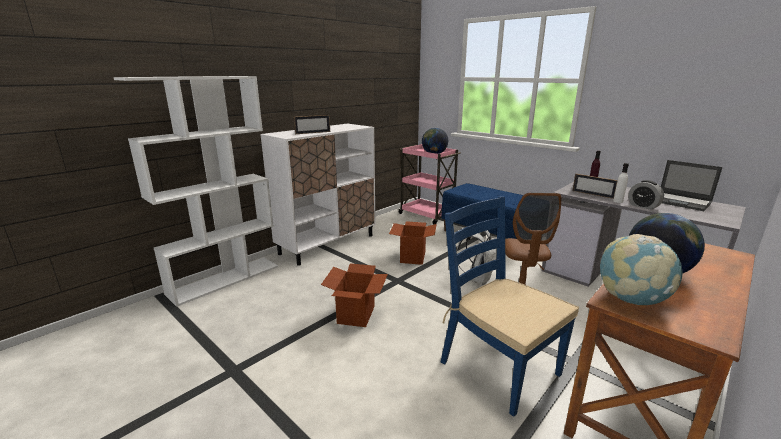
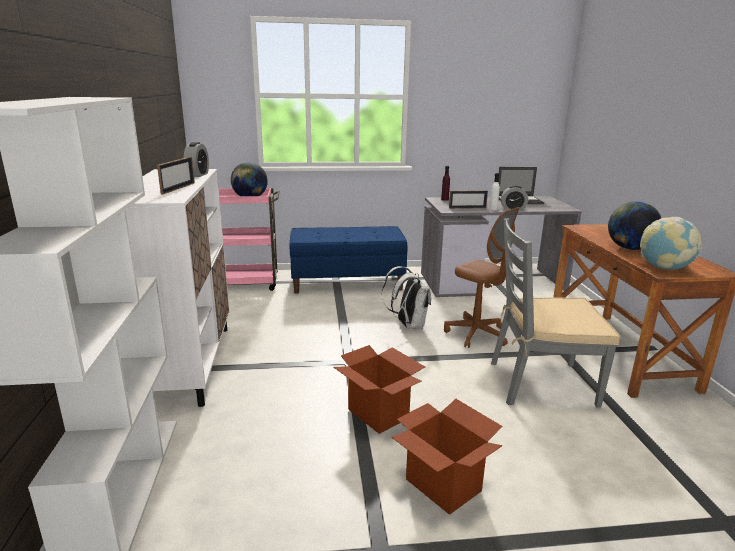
camera: 50 degrees left, 0 degrees up
cardboard box [389,221,437,265] -> cardboard box moved to [391,399,503,515]
blue chair [440,196,579,417] -> grey chair [491,218,621,408]
none -> alarm clock [184,142,209,177]

